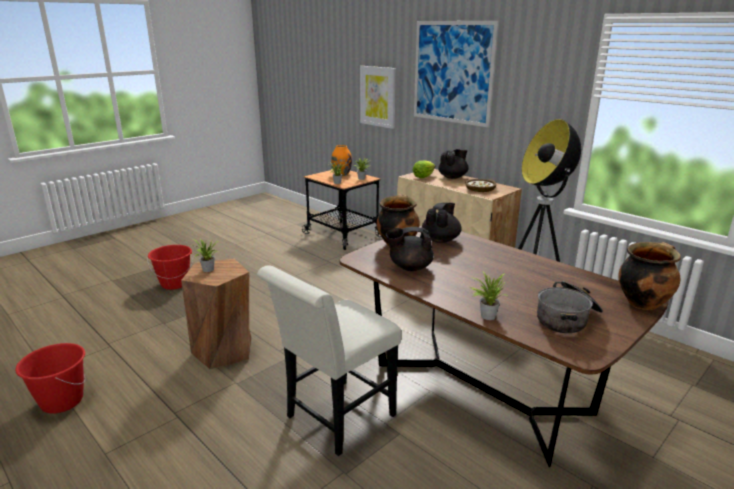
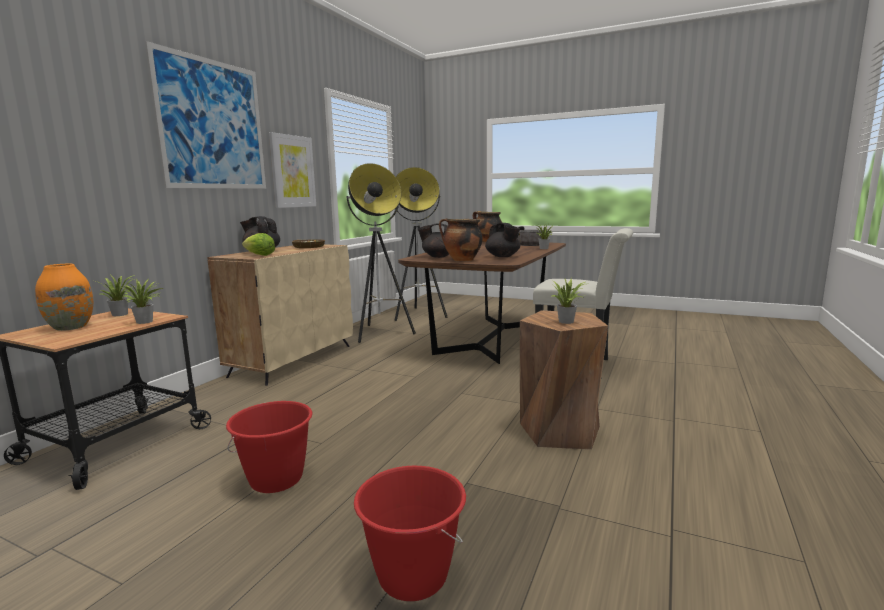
camera: 110 degrees left, 10 degrees down
red bucket [15,343,85,414] -> red bucket moved to [226,401,313,493]
picture [360,66,396,129] -> picture moved to [269,132,316,208]
none -> floor lamp [395,167,447,321]

